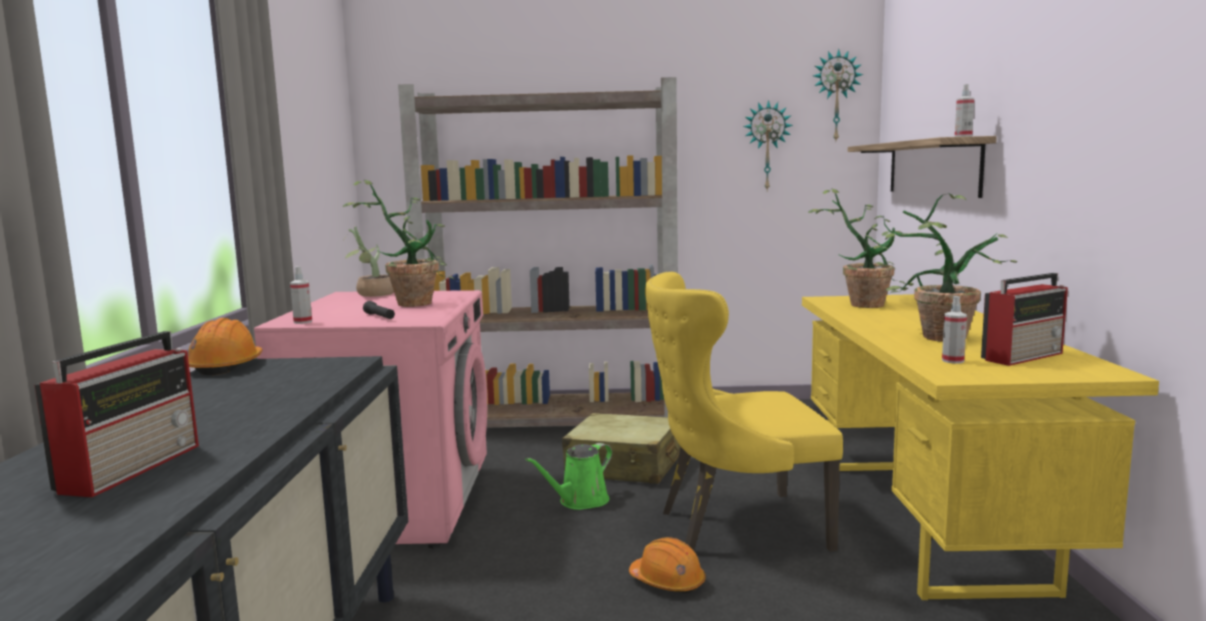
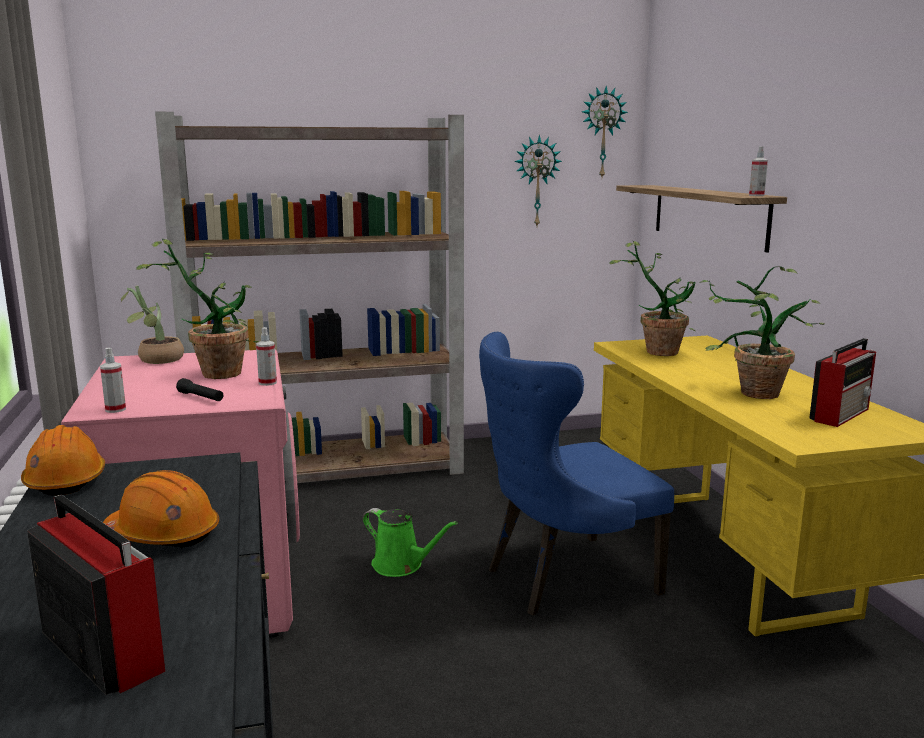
camera: 15 degrees left, 5 degrees up
radio [35,331,199,497] -> radio turned 45 degrees counterclockwise [27,495,165,695]
green watering can [525,443,612,510] -> green watering can turned 90 degrees counterclockwise [363,508,457,577]
beige suitcase [562,413,681,484] -> none
orange hard hat [629,537,706,594] -> orange hard hat moved to [103,470,219,548]
yellow chair [645,272,843,551] -> blue chair [479,332,674,615]
spray bottle [942,296,967,364] -> spray bottle moved to [256,327,277,386]

